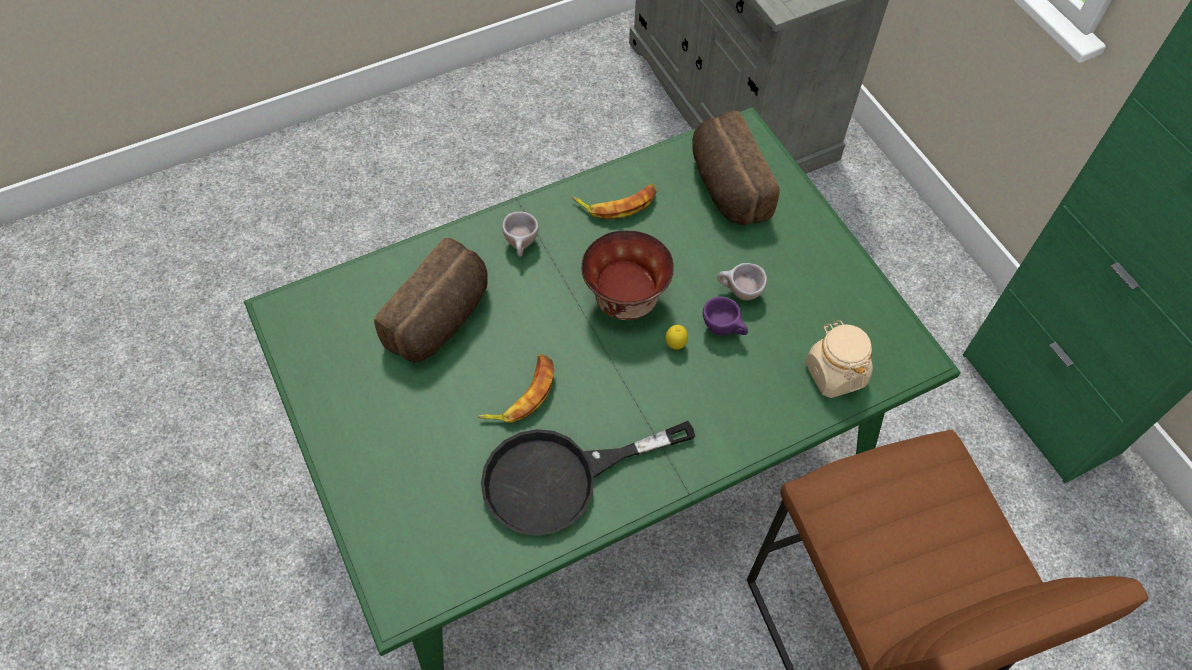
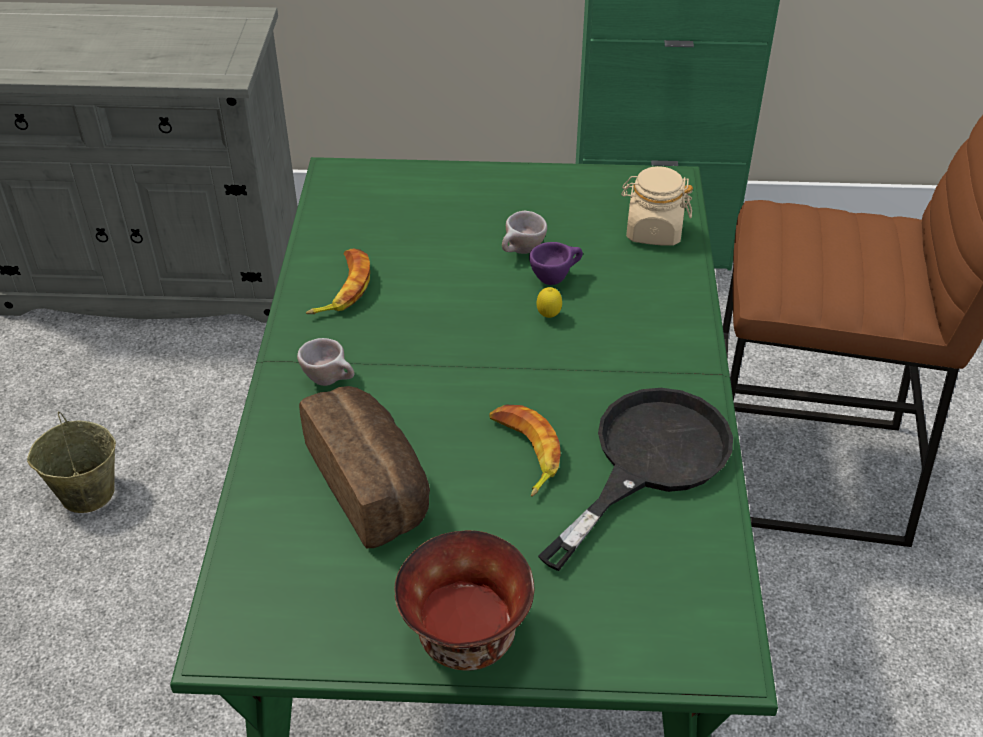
camera: 60 degrees left, 15 degrees down
black frying pan [481,421,695,536] -> black frying pan turned 150 degrees counterclockwise [538,388,733,571]
bowl [581,230,674,320] -> bowl moved to [394,530,534,671]
bread [692,111,780,225] -> none
none -> beige bucket [27,412,116,513]

